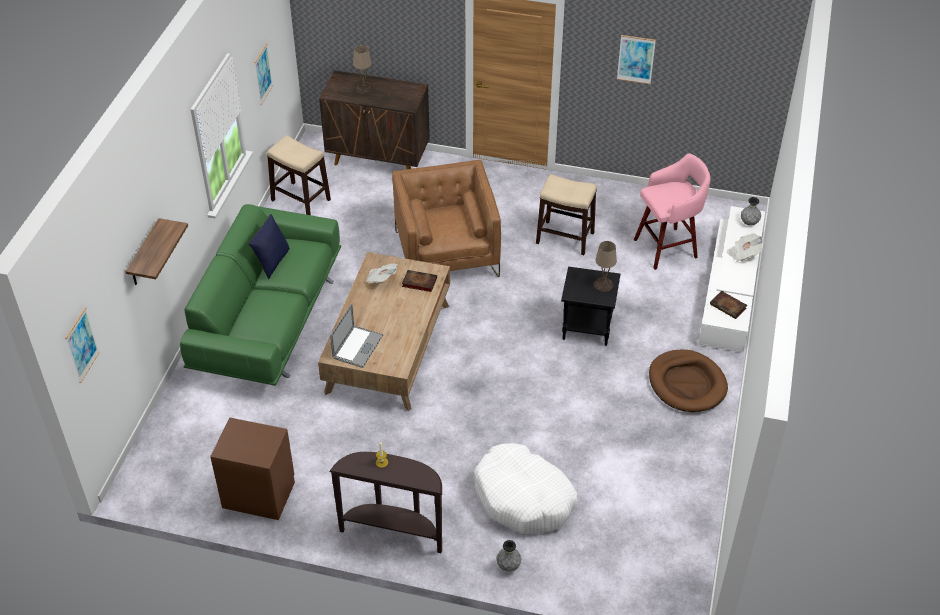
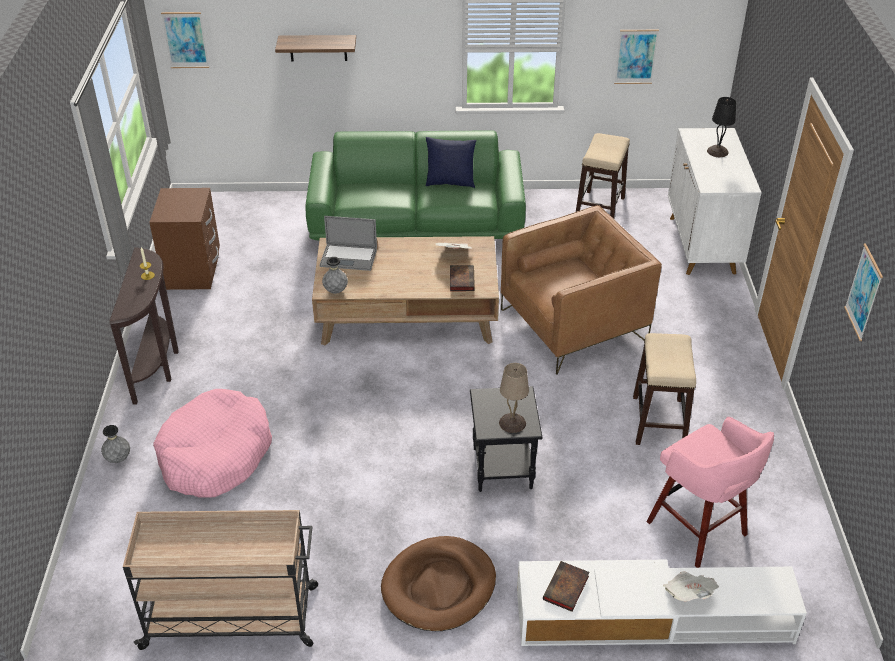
camera: 75 degrees right, 5 degrees down
brown cabinet [319,70,430,169] -> white cabinet [668,128,762,275]
beige table lamp [353,45,373,94] -> black table lamp [707,97,736,157]
white dog bed [474,443,578,534] -> pink dog bed [153,389,272,498]
grey vase [741,197,761,226] -> grey vase moved to [322,257,348,294]
none -> beige cart [123,510,318,650]

